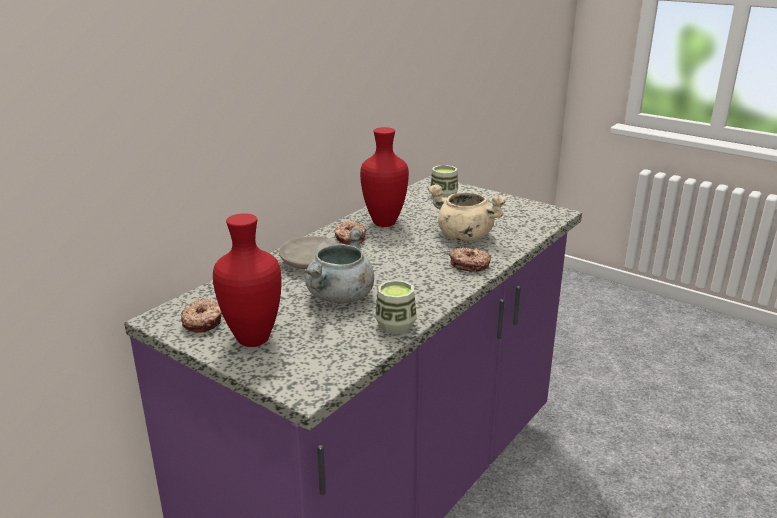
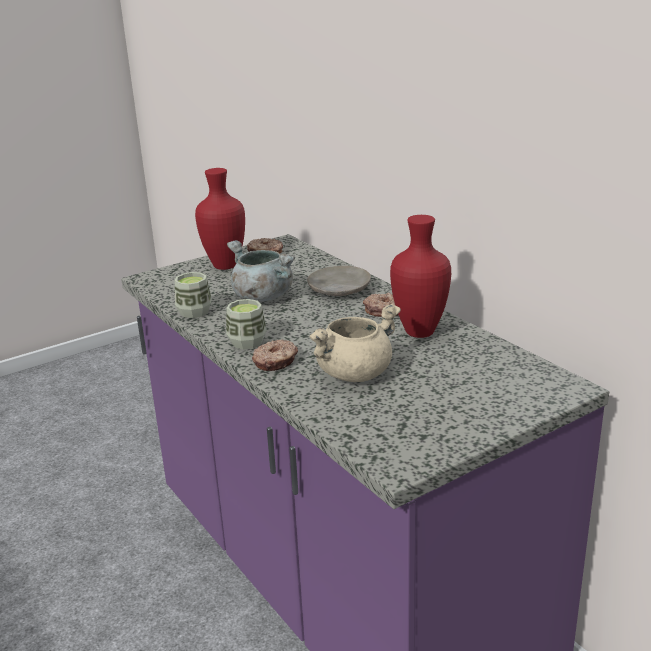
camera: 110 degrees right, 0 degrees up
cup [430,165,458,198] -> cup moved to [226,299,266,350]

